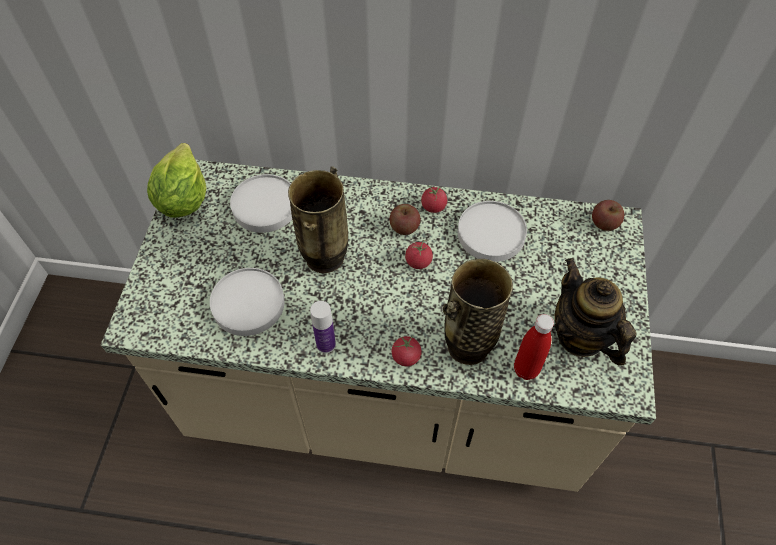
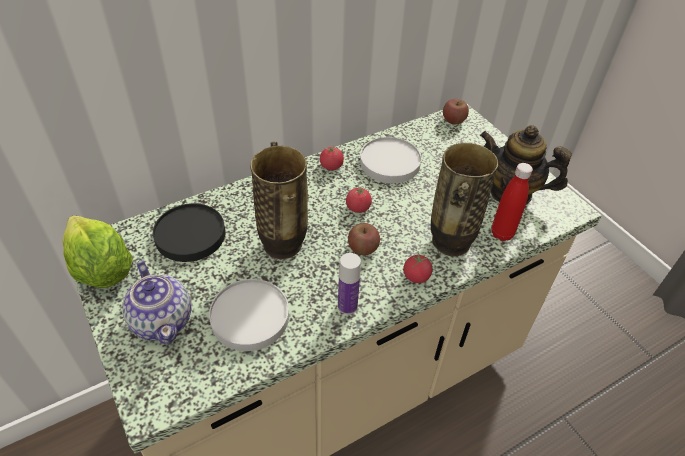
camera: 40 degrees left, 10 degrees down
white plate [230,174,292,233] -> black plate [153,203,225,262]
apple [389,204,420,235] -> apple moved to [348,223,380,255]
none -> teapot [122,260,192,345]

